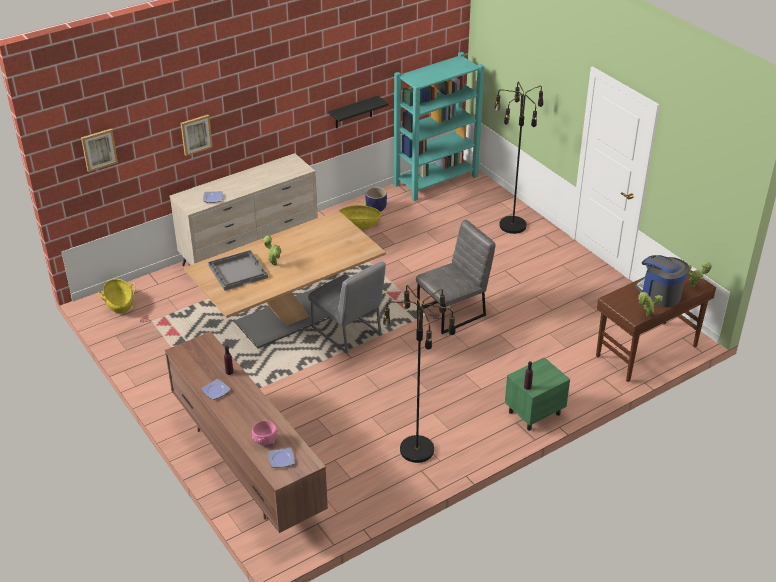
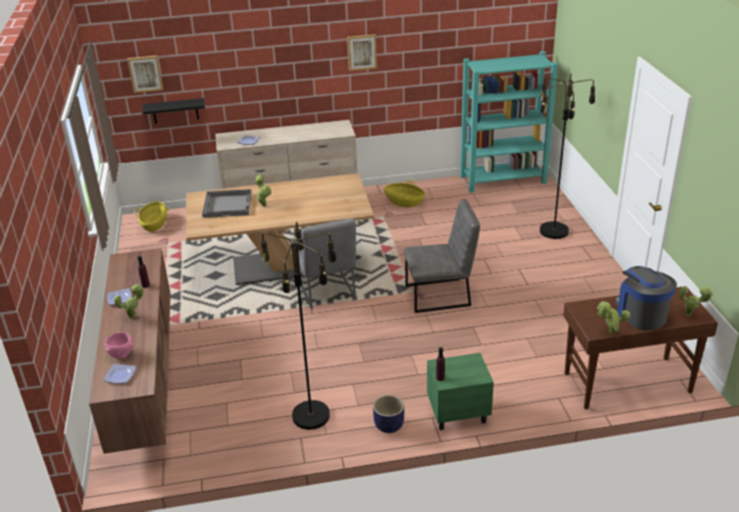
camera: 25 degrees right, 5 degrees down
picture [181,115,213,156] -> picture moved to [347,34,377,71]
black shelf [329,96,389,128] -> black shelf moved to [142,98,205,124]
planter [366,187,387,212] -> planter moved to [373,395,404,433]
none -> potted plant [114,284,144,319]

